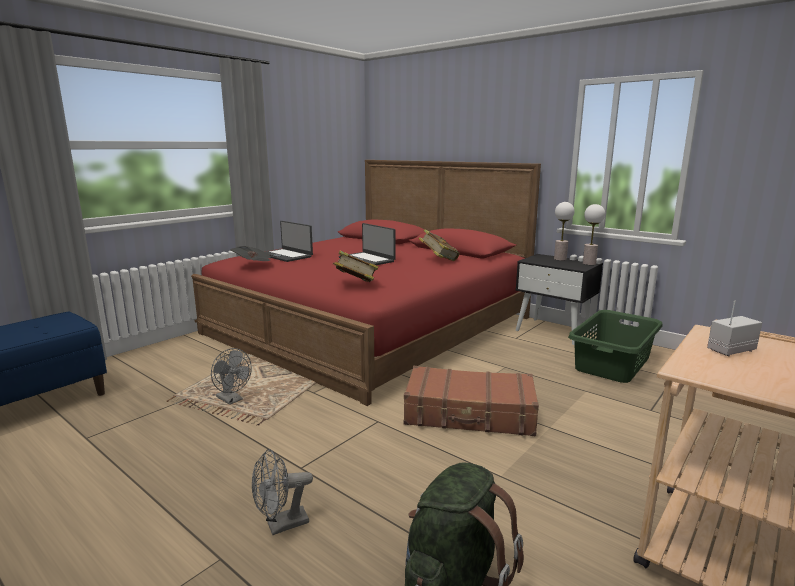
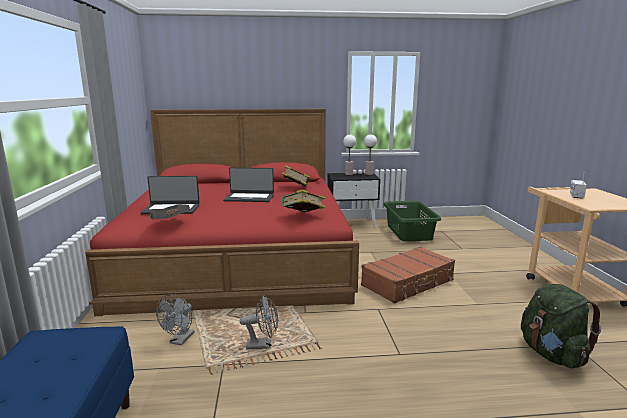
camera: 45 degrees left, 0 degrees up
grey fan [252,449,313,535] -> grey fan moved to [156,294,195,345]

